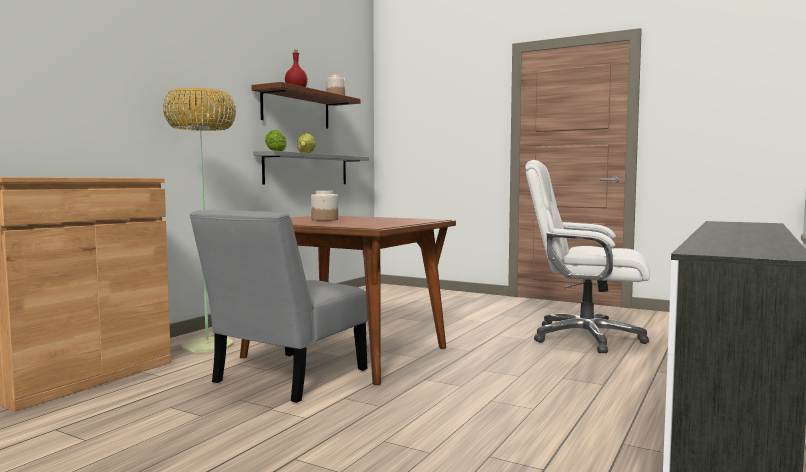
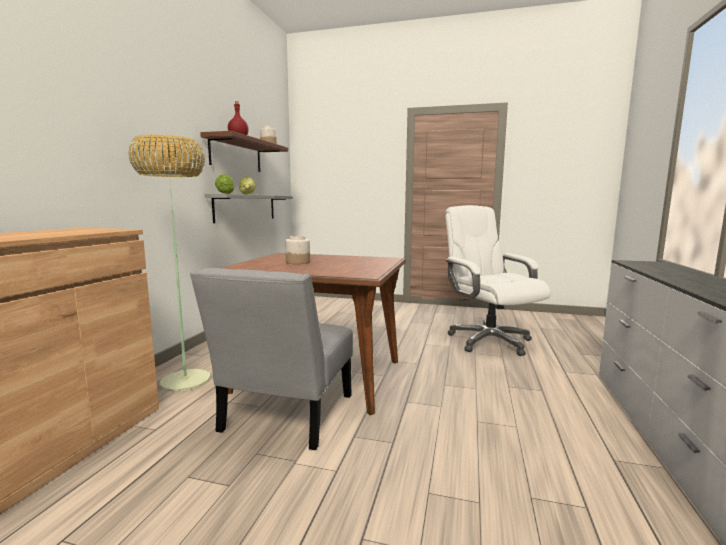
camera: 15 degrees left, 5 degrees up
white office chair [525,160,650,353] -> white office chair turned 60 degrees clockwise [445,205,551,356]

